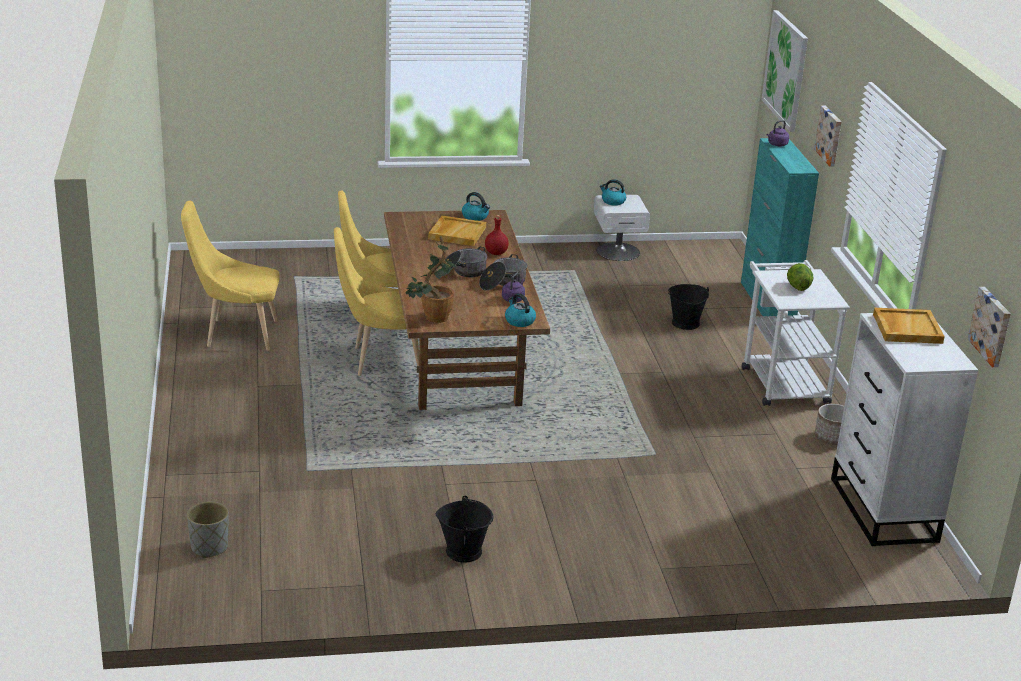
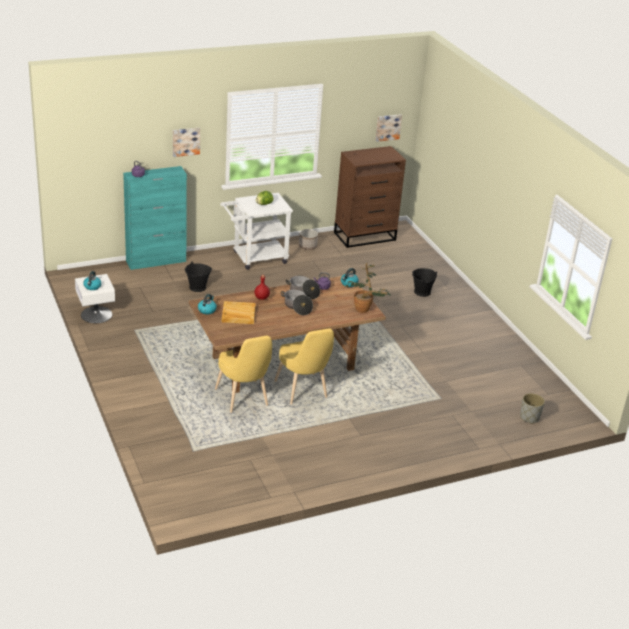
camera: 105 degrees left, 5 degrees up
yellow chair [181,201,280,351] -> none
black bucket [436,496,493,563] -> black bucket moved to [412,268,437,297]
picture [761,10,808,132] -> none
white dresser [831,313,978,546] -> brown dresser [334,146,406,248]
beige tray [873,308,945,344] -> none

